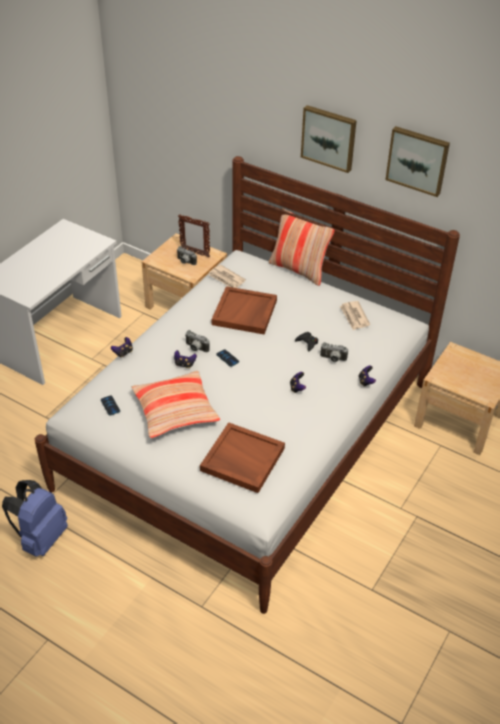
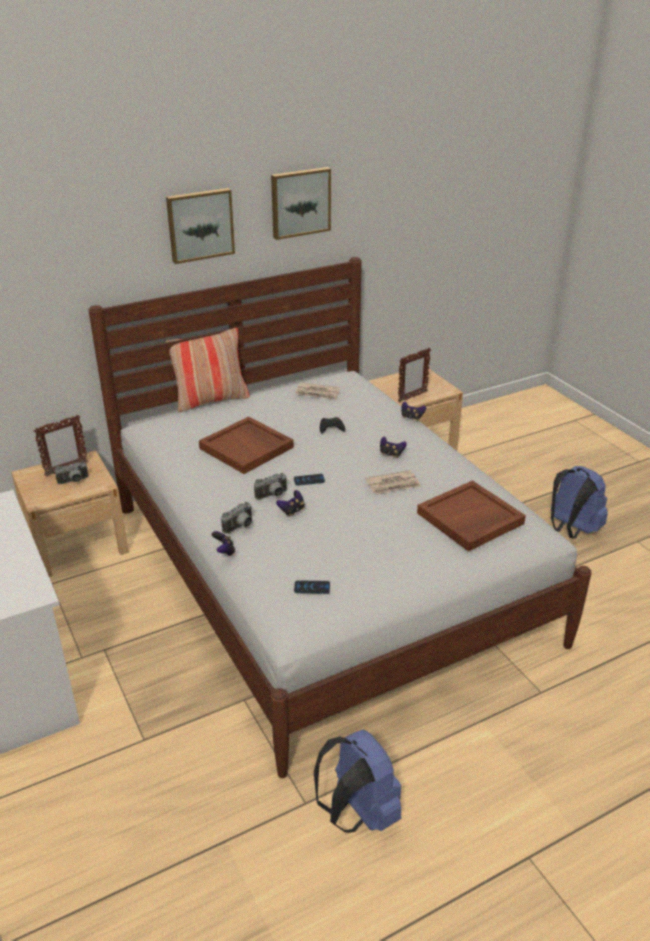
camera: 60 degrees left, 10 degrees down
pillow [131,371,220,439] -> none
newspaper [209,265,246,288] -> newspaper moved to [365,470,421,494]
camera [320,342,348,362] -> camera moved to [221,502,252,534]
none -> picture frame [398,348,431,403]
none -> blue backpack [551,466,608,539]

